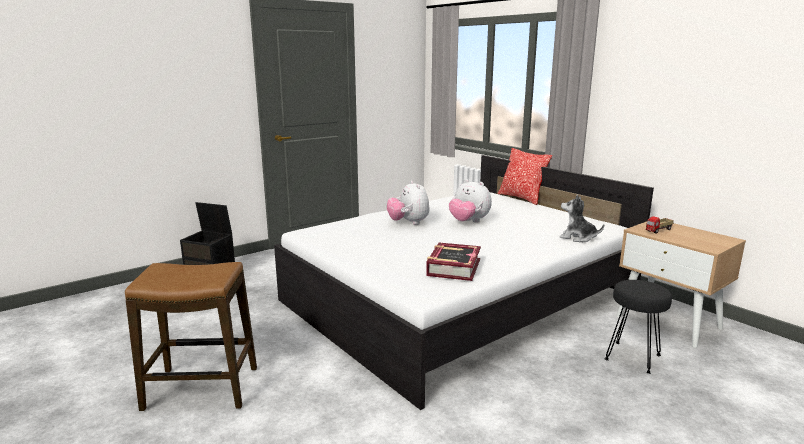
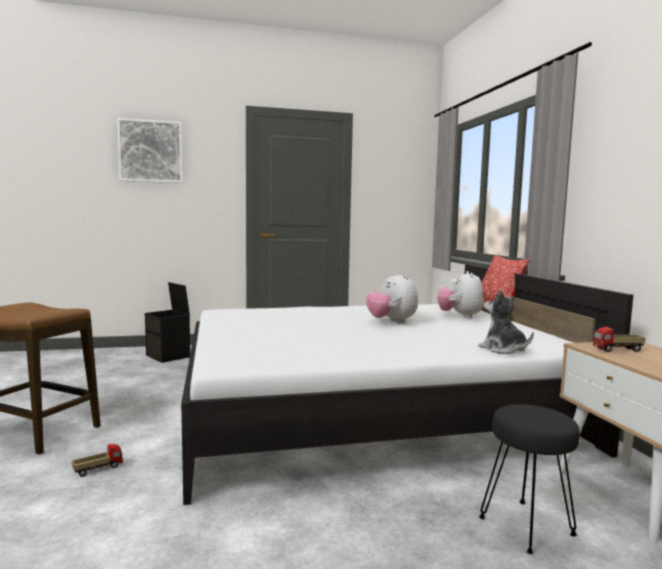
camera: 25 degrees right, 10 degrees down
plush toy [387,180,429,225] -> plush toy moved to [437,271,484,318]
book [426,243,481,281] -> none
none -> toy truck [72,444,123,477]
none -> picture [117,118,183,183]

